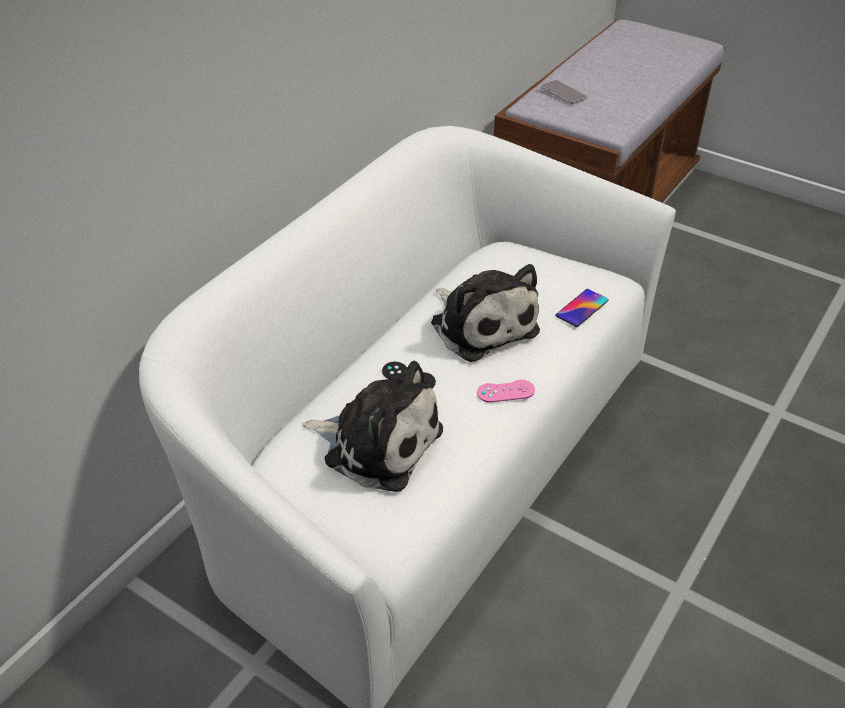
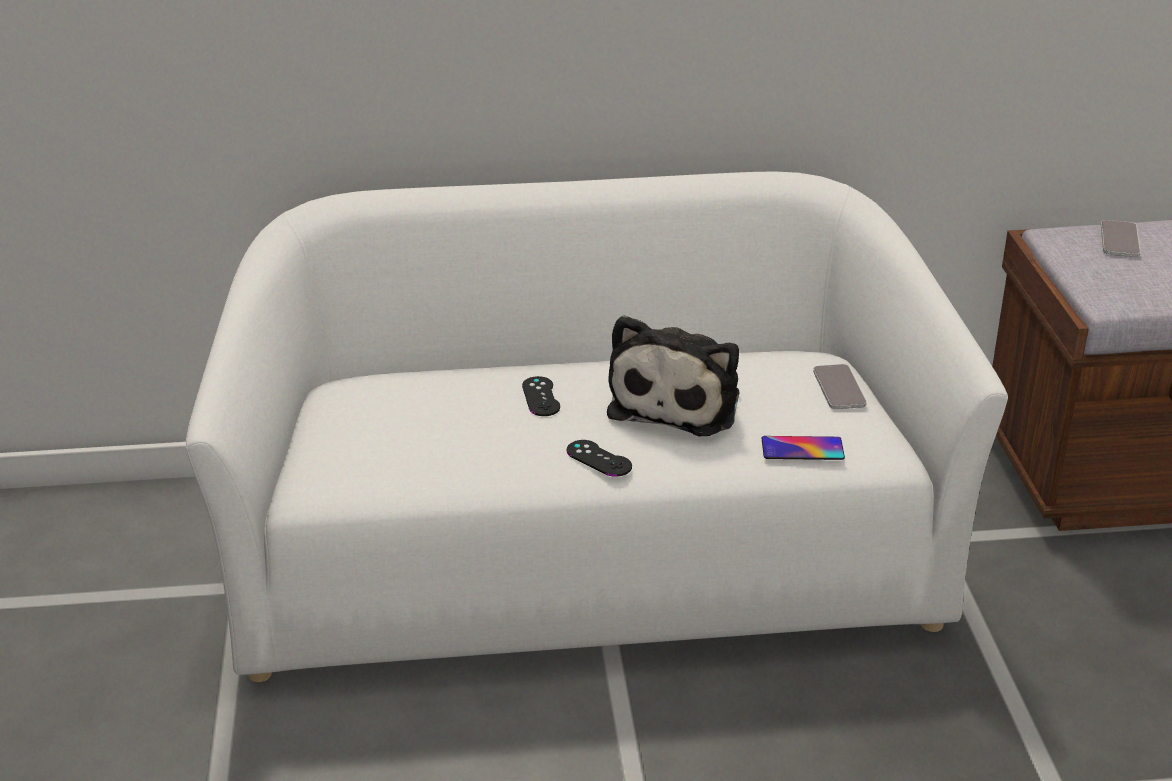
camera: 50 degrees right, 10 degrees down
plush toy [302,361,443,492] -> none
pink game controller [477,380,535,403] -> black game controller [567,440,632,477]
none -> phone [813,364,867,409]

